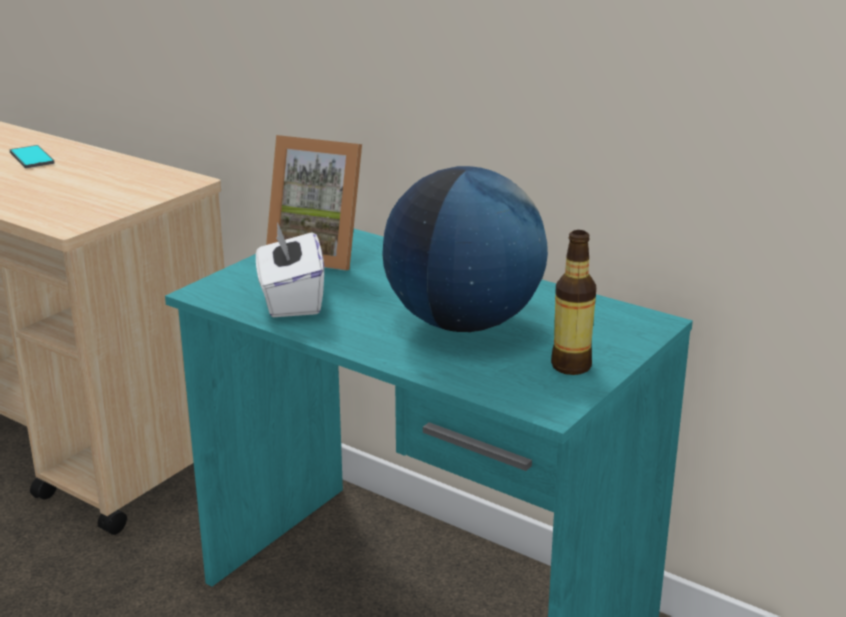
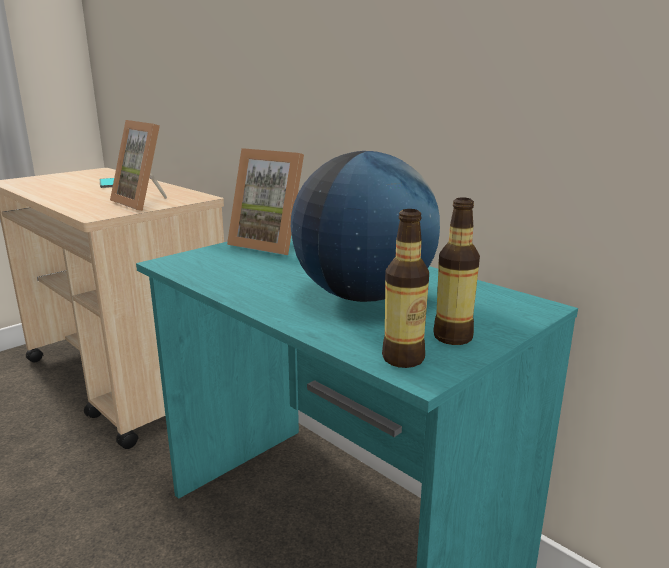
camera: 10 degrees right, 5 degrees down
white tissue box [256,222,324,317] -> none
none -> picture frame [110,120,167,211]
none -> bottle [382,209,429,368]

